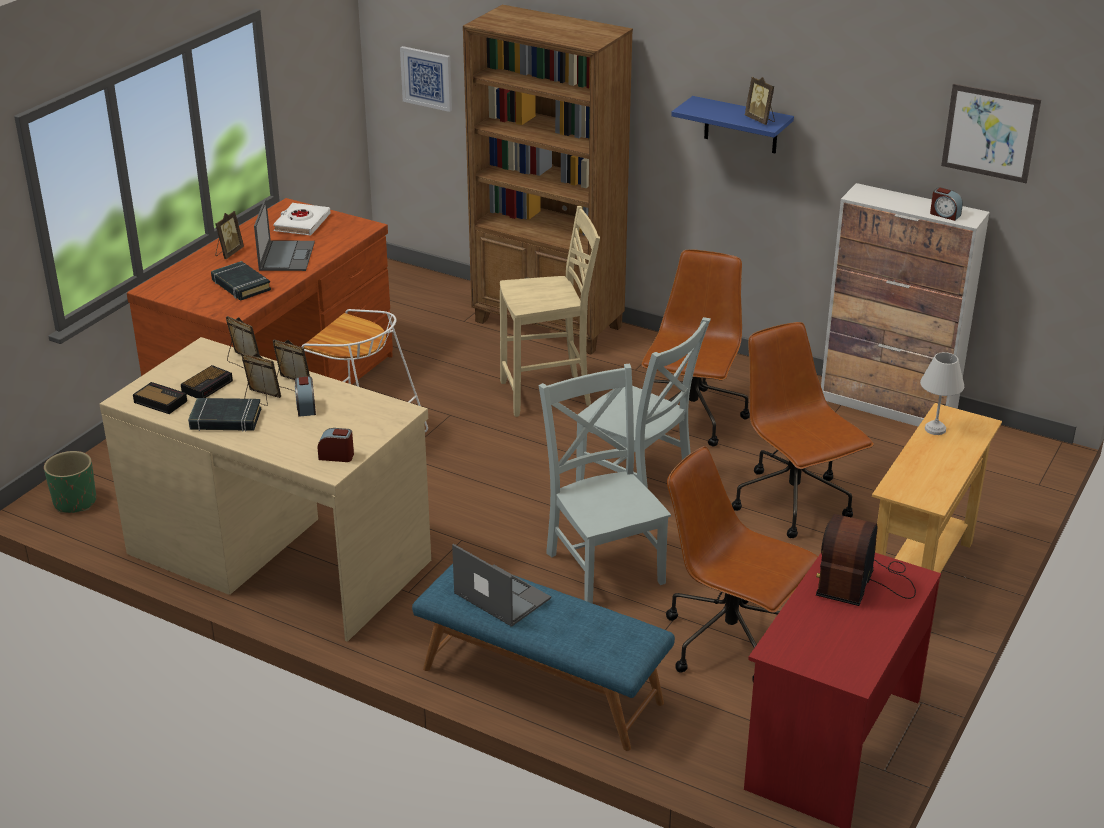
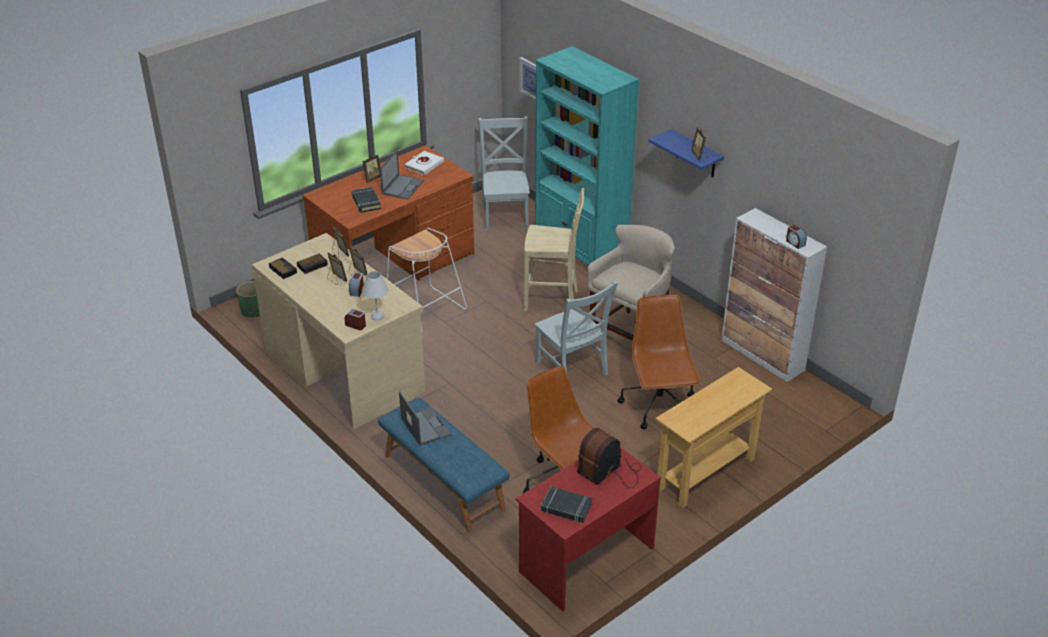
camera: 20 degrees right, 5 degrees up
black book [188,398,261,432] -> black book moved to [541,487,592,523]
brown bookcase [463,5,633,354] -> turquoise bookcase [535,46,639,266]
grey chair [539,364,671,604] -> grey chair moved to [478,116,530,231]
brown office chair [641,249,750,446] -> beige stool [587,225,675,341]
white table lamp [920,352,964,435] -> white table lamp moved to [362,271,388,321]
picture [941,84,1041,183] -> none

